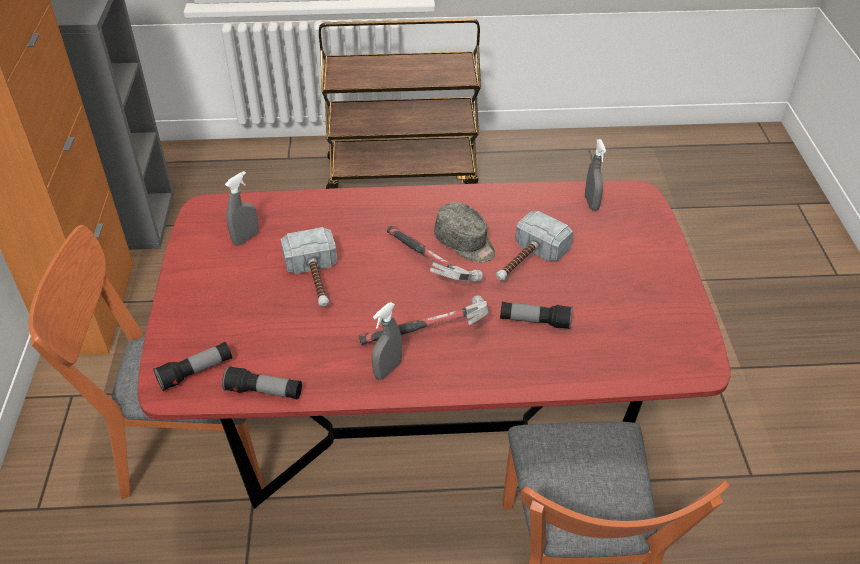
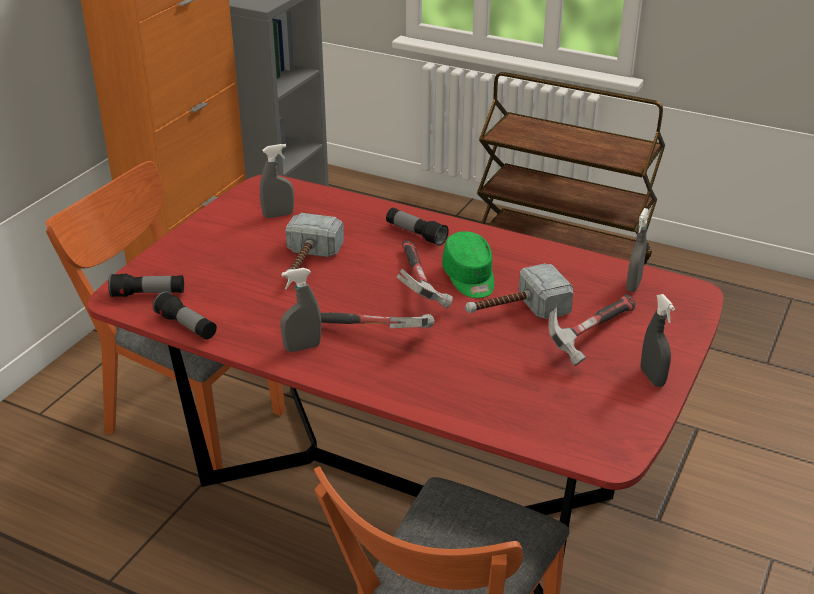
camera: 30 degrees right, 10 degrees down
grey cap [434,202,495,262] -> green cap [442,231,494,298]
flashlight [500,302,573,330] -> flashlight moved to [386,208,449,246]
none -> hammer [548,295,635,366]
none -> grey spray bottle [641,294,675,387]

